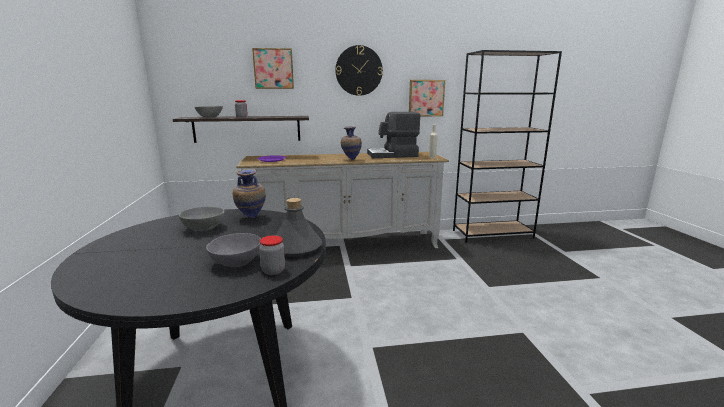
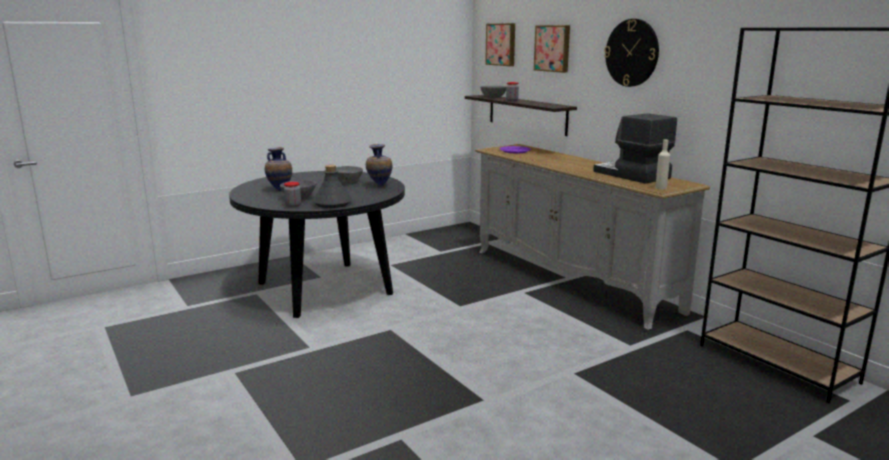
camera: 65 degrees right, 0 degrees up
vase [341,126,362,160] -> vase moved to [265,147,292,191]
picture [409,80,445,117] -> picture moved to [485,23,515,66]

